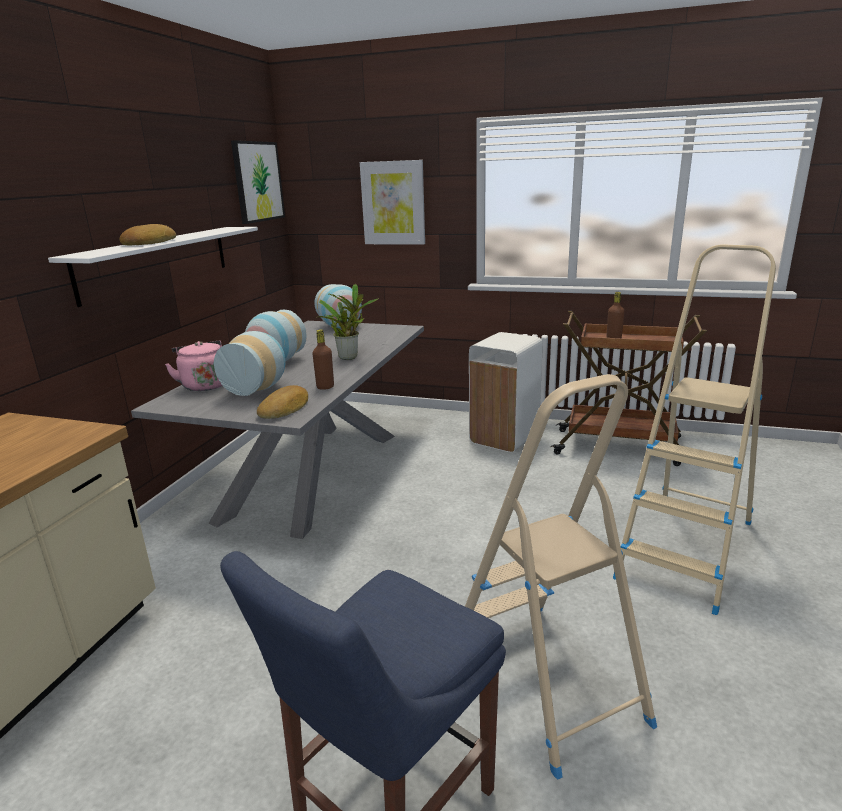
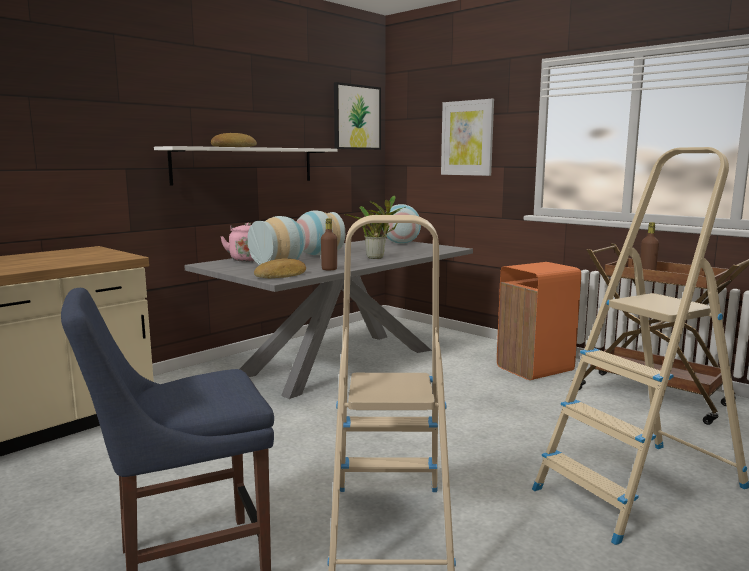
camera: 25 degrees right, 10 degrees down
white trash can [469,332,543,452] -> orange trash can [497,262,581,380]

